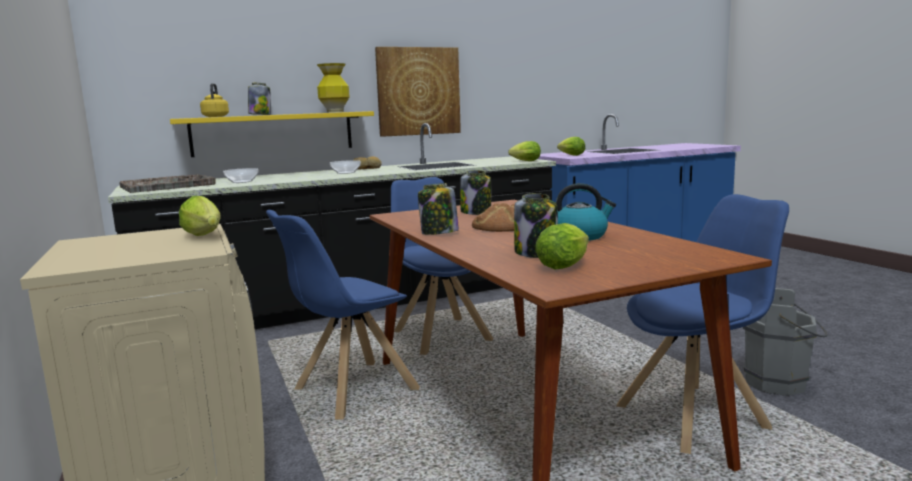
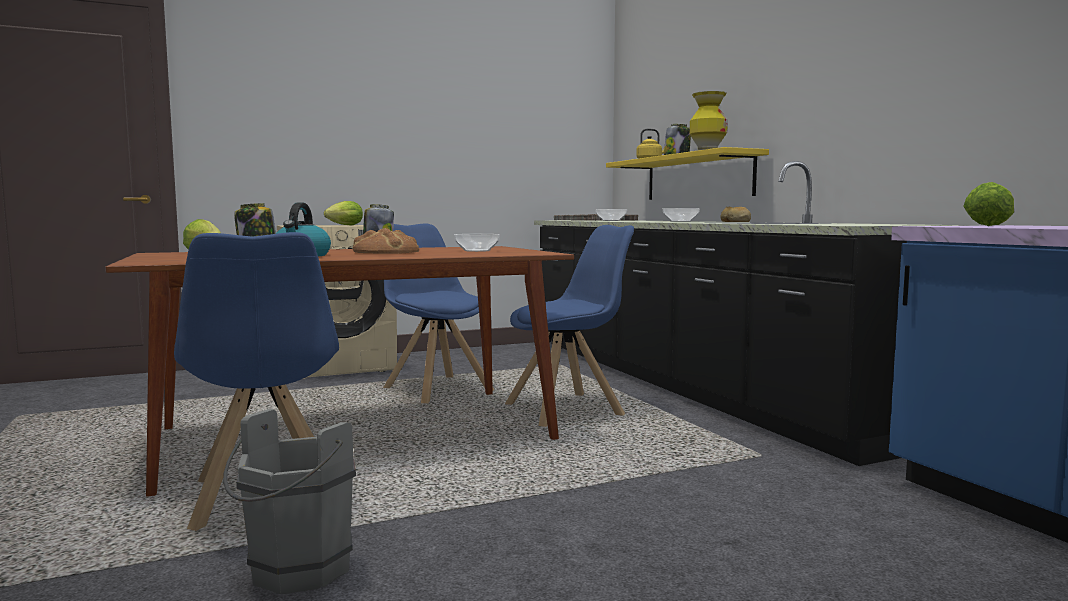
camera: 90 degrees right, 5 degrees down
picture [375,47,461,137] -> none
jar [460,170,491,215] -> bowl [454,234,500,252]
lettuce [508,141,541,161] -> none

